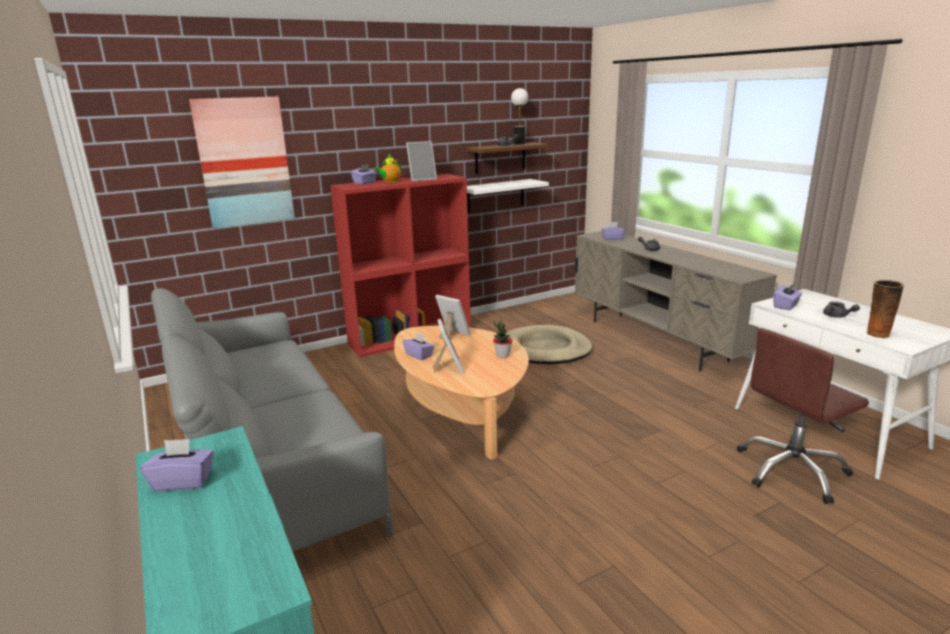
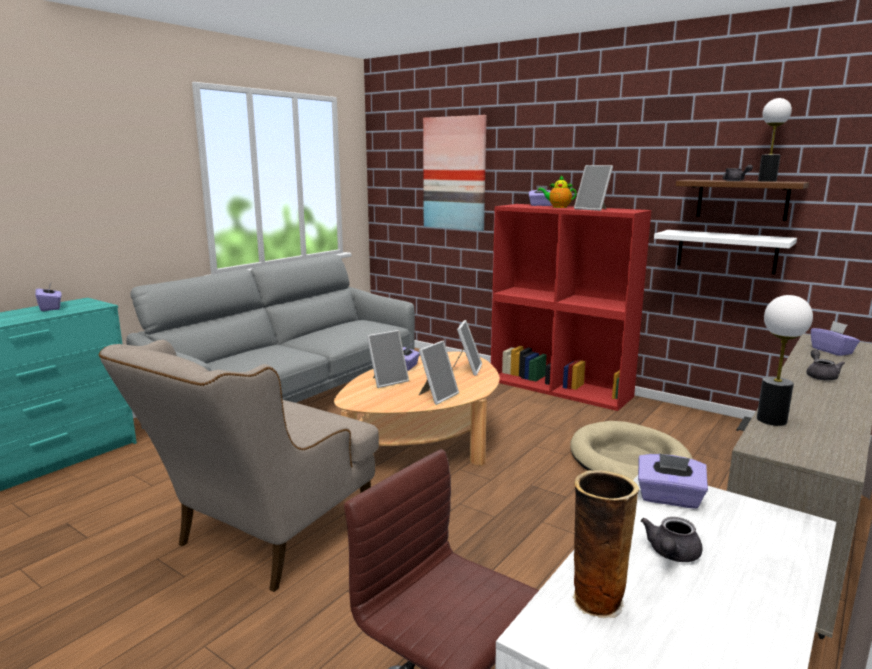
camera: 65 degrees right, 5 degrees down
potted plant [493,320,513,358] -> picture frame [419,341,459,405]
none -> beige armchair [98,340,379,592]
none -> table lamp [757,295,813,426]

